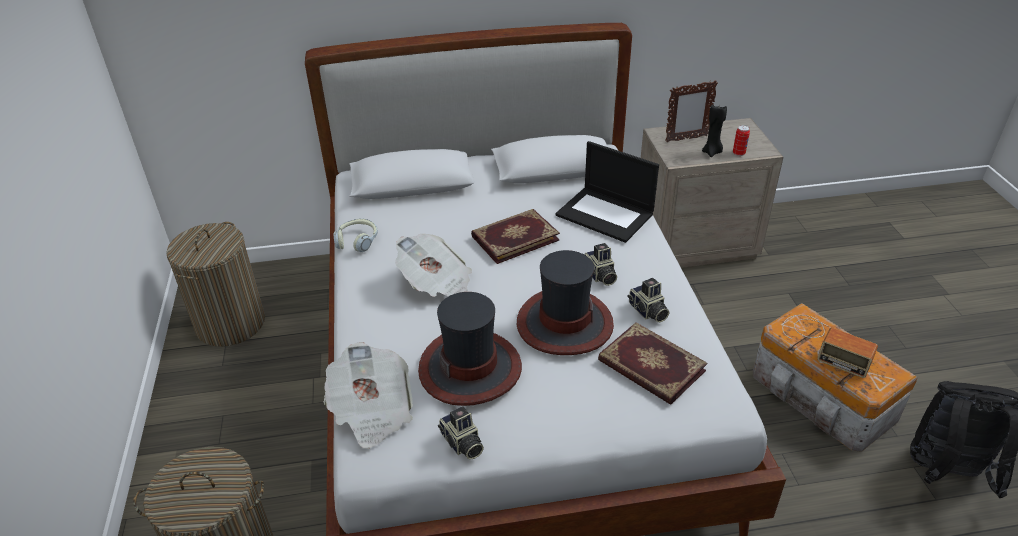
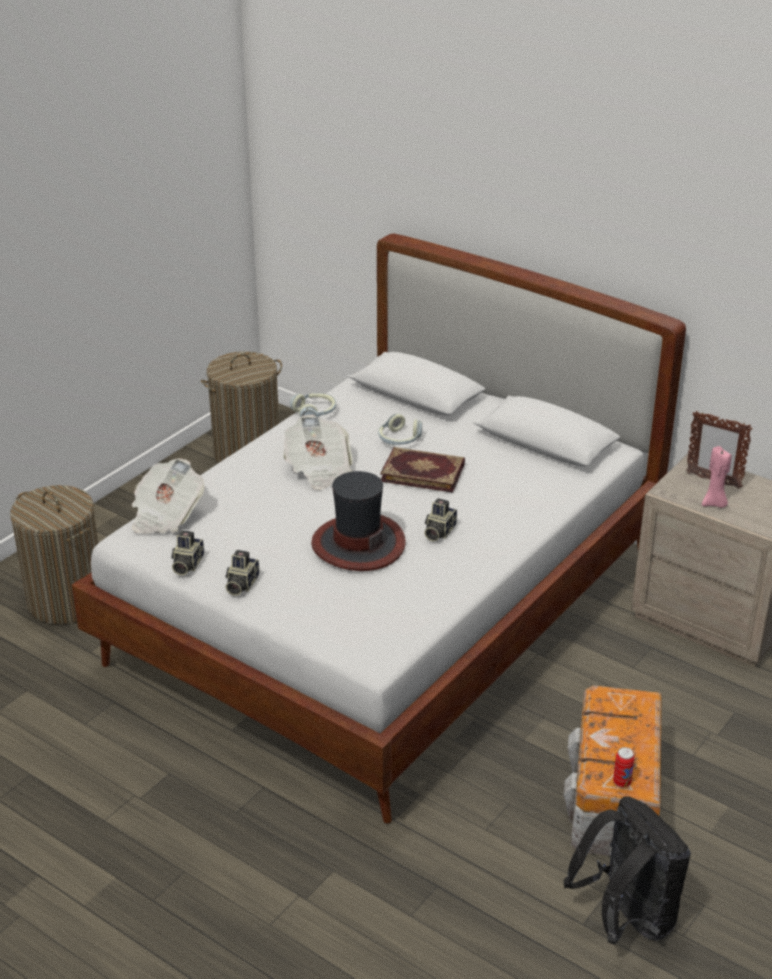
camera: 45 degrees right, 5 degrees down
hat [418,292,522,406] -> none
laptop [556,141,659,243] -> none
book [598,322,707,405] -> none
camera [627,278,669,322] -> camera moved to [225,550,259,596]
black candle [702,103,727,157] -> pink candle [702,446,732,508]
can [733,125,750,156] -> can moved to [613,747,635,787]
radio [783,315,878,378] -> none
none -> headphones [378,413,422,445]

